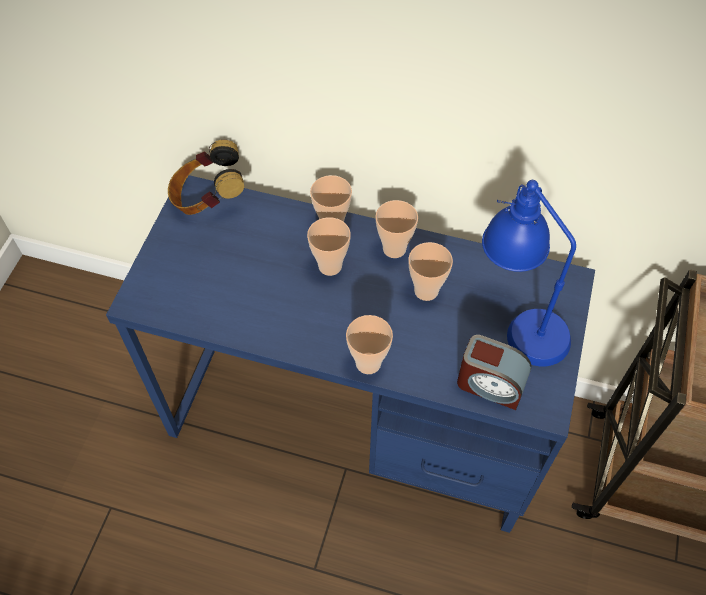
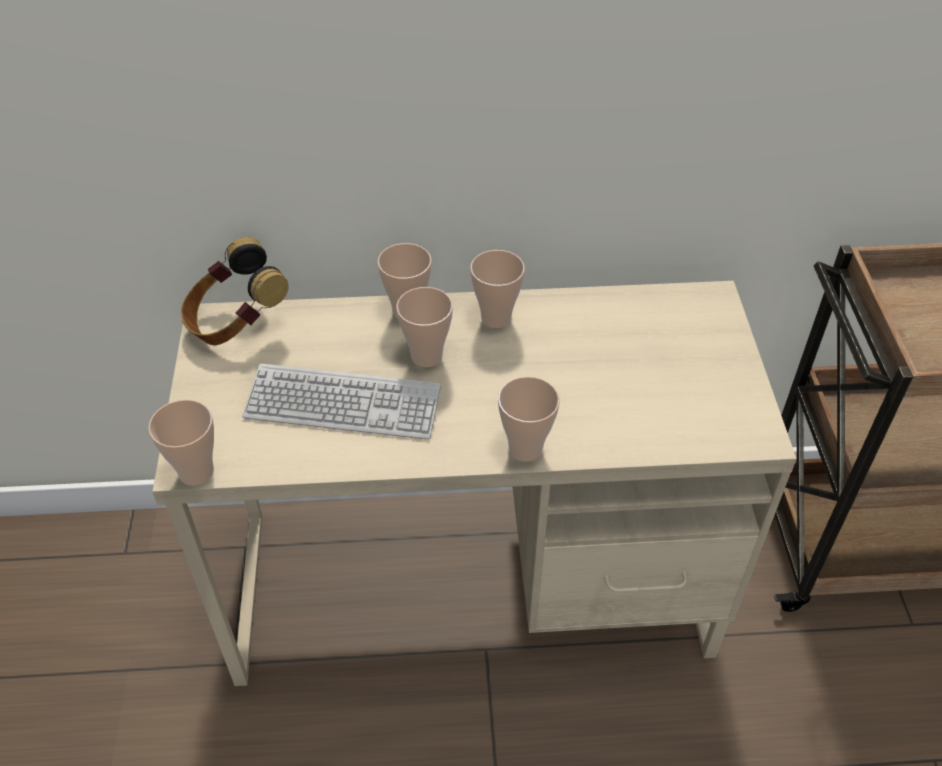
camera: 20 degrees left, 10 degrees down
blue desk [106,175,595,533] -> beige desk [152,281,797,686]
cup [408,242,453,301] -> cup moved to [148,399,214,486]
alarm clock [457,335,532,410] -> none
blue table lamp [482,180,576,366] -> none
none -> keyboard [242,363,441,440]

